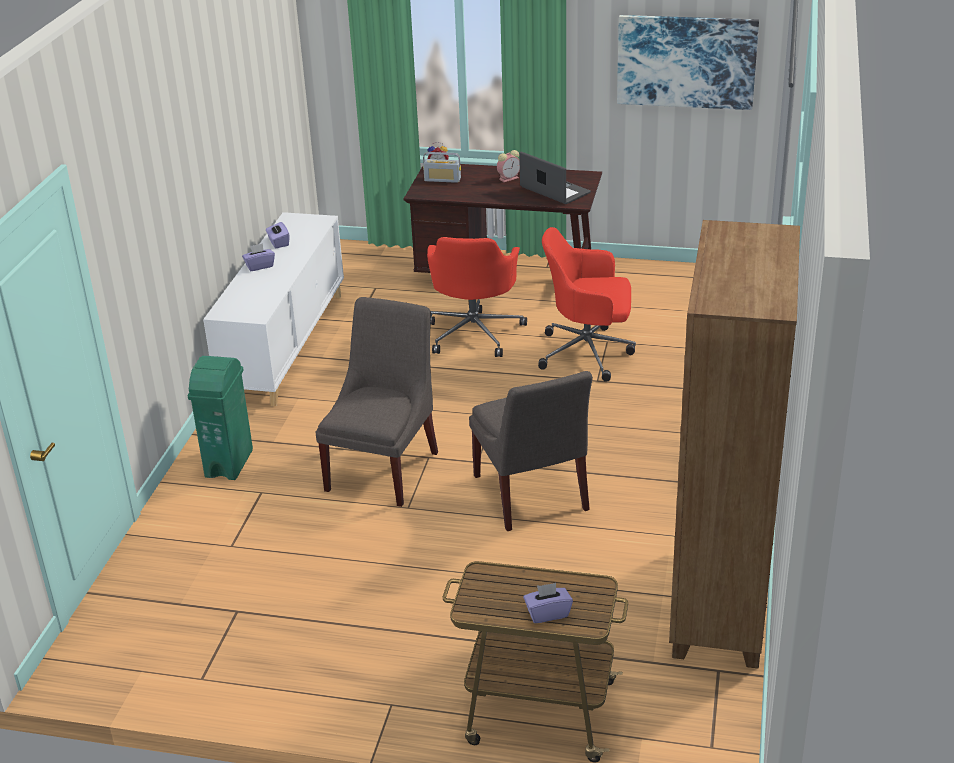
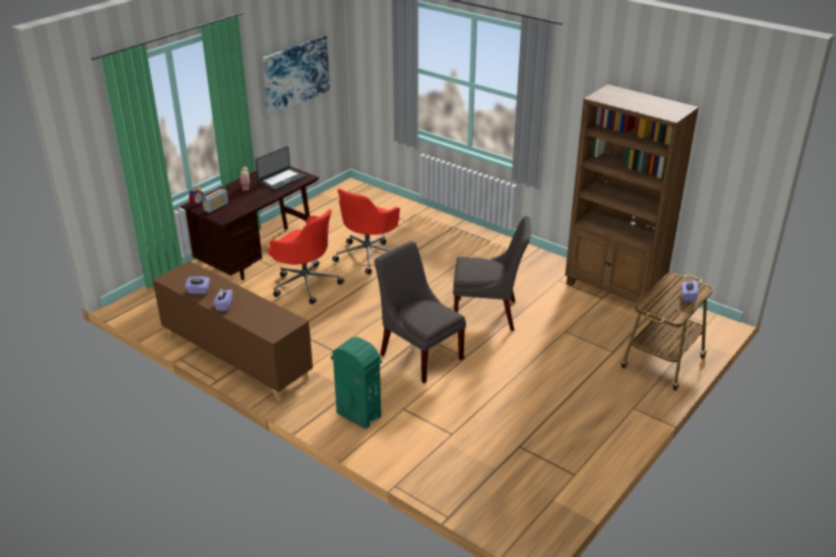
camera: 65 degrees left, 0 degrees up
white cabinet [203,212,344,407] -> brown cabinet [153,261,313,401]
laptop [519,152,591,204] -> laptop turned 150 degrees clockwise [255,146,306,190]

